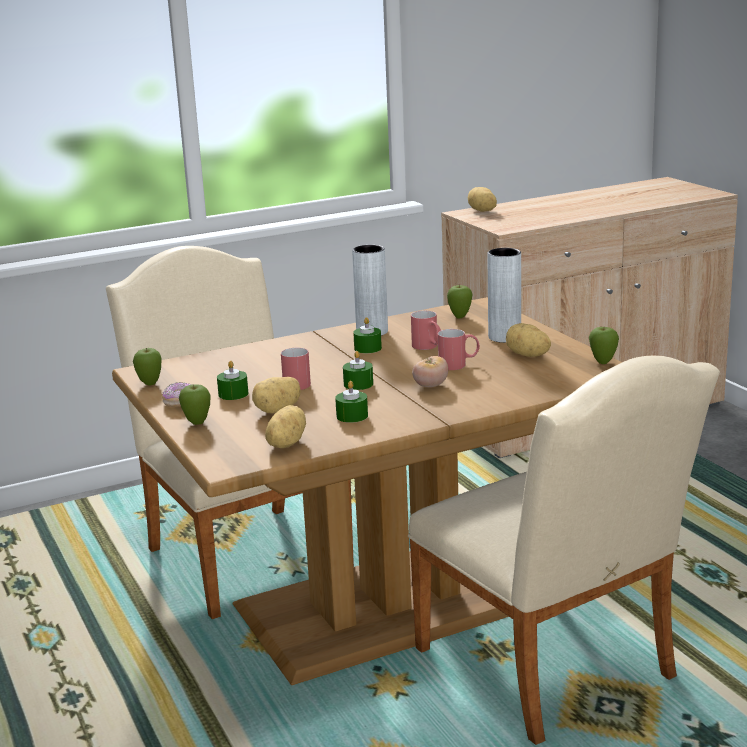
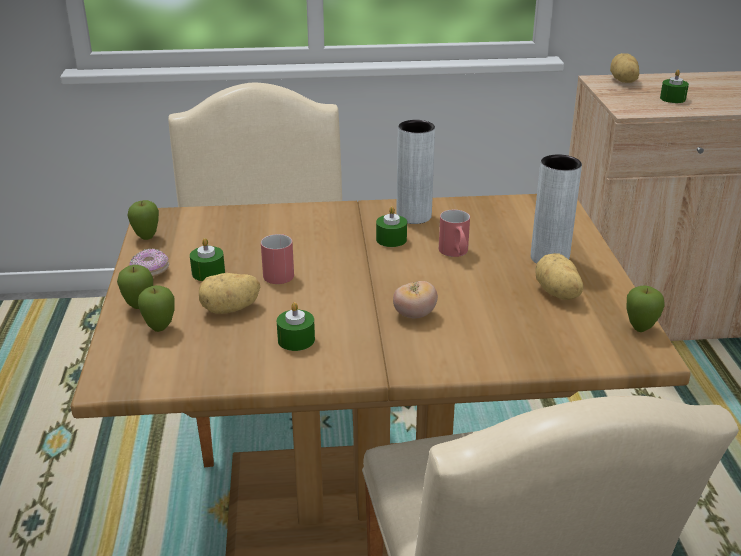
camera: 20 degrees right, 10 degrees up
potato [265,405,306,448] -> none
green candle [343,351,373,390] -> green candle moved to [660,70,689,103]
red mug [438,329,480,370] -> none
apple [447,285,473,319] -> apple moved to [138,285,175,332]

